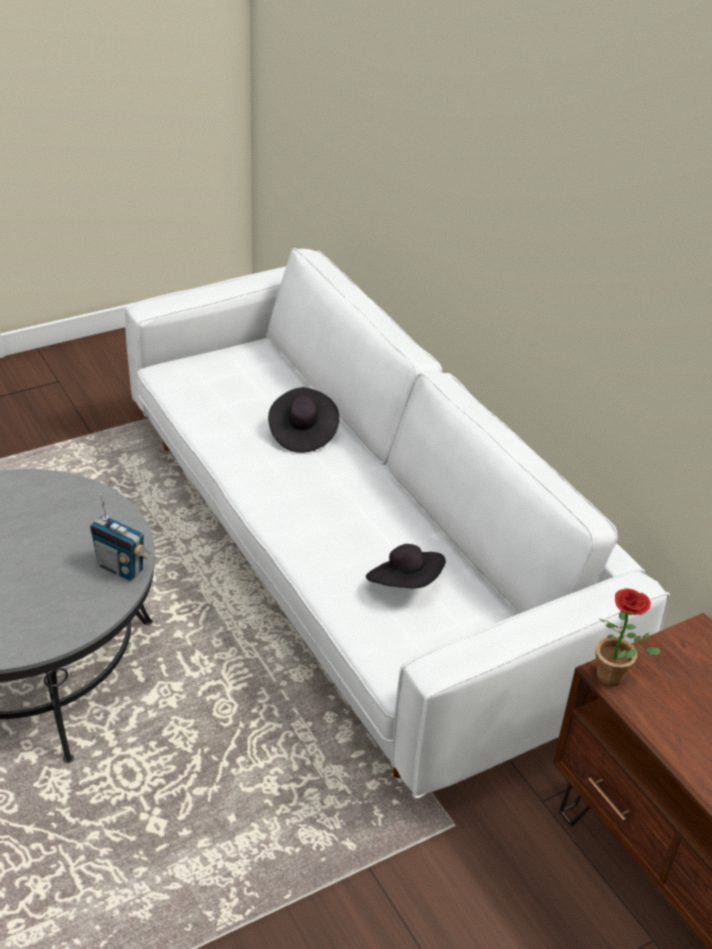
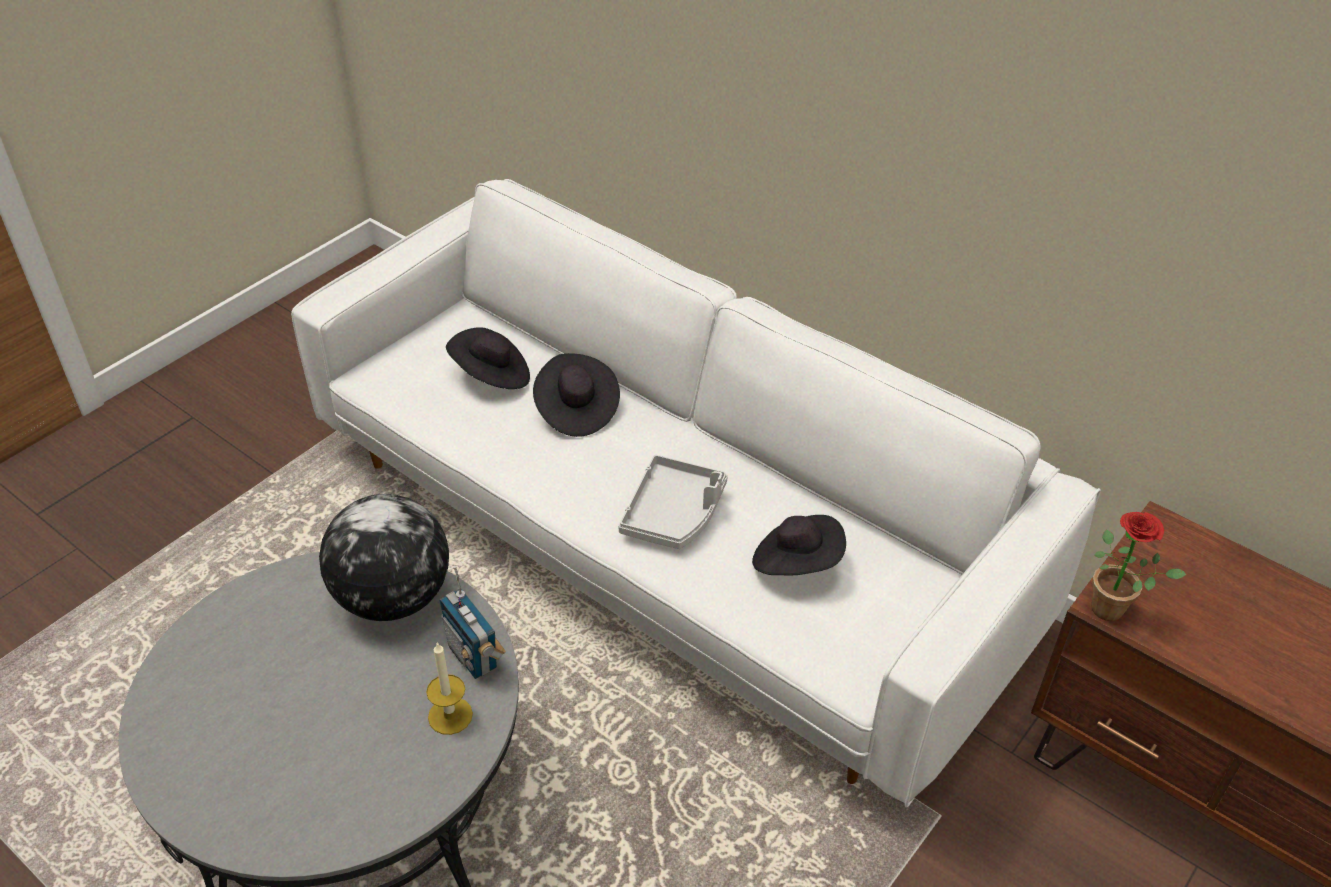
camera: 20 degrees left, 5 degrees up
radio [90,494,150,581] -> radio turned 45 degrees clockwise [439,566,506,679]
none -> globe [319,494,449,621]
none -> candle [426,642,473,735]
none -> black hat [446,327,530,389]
none -> grey tray [618,455,728,549]

